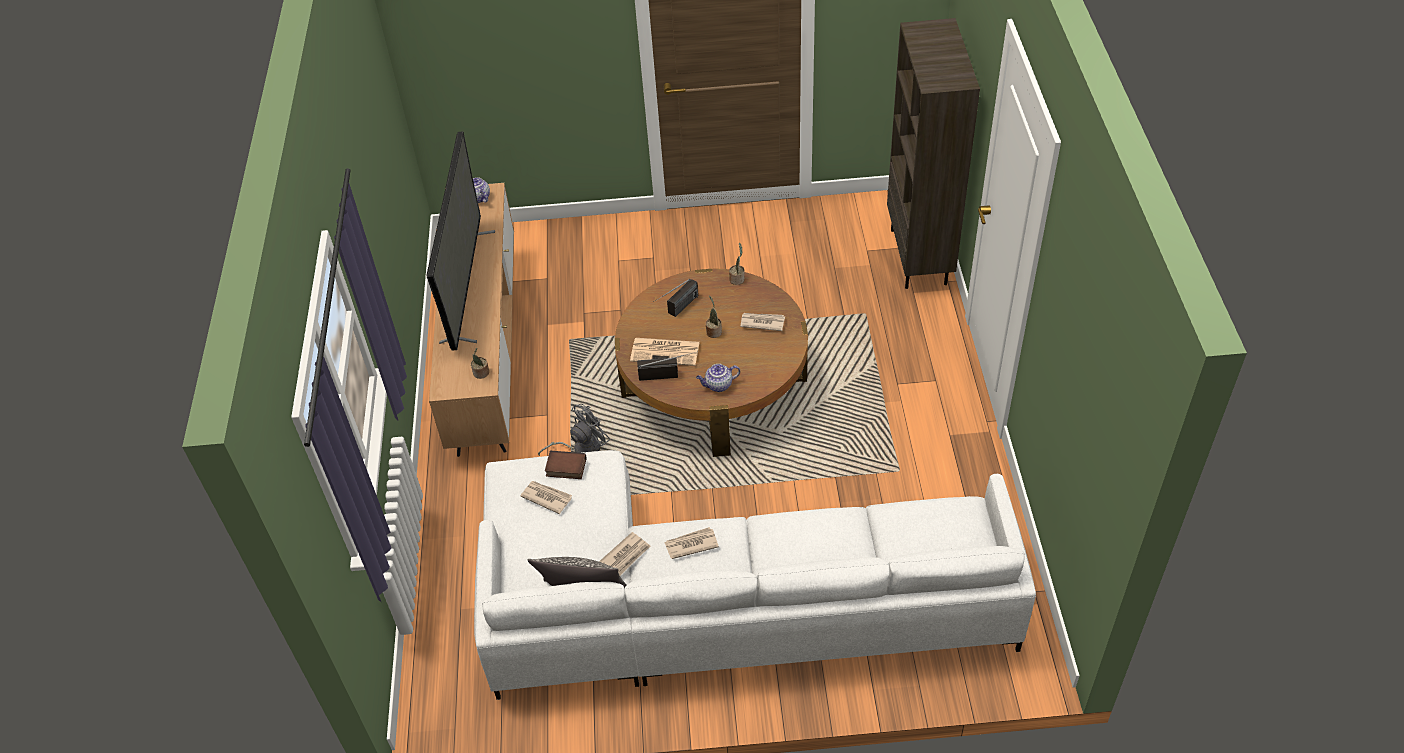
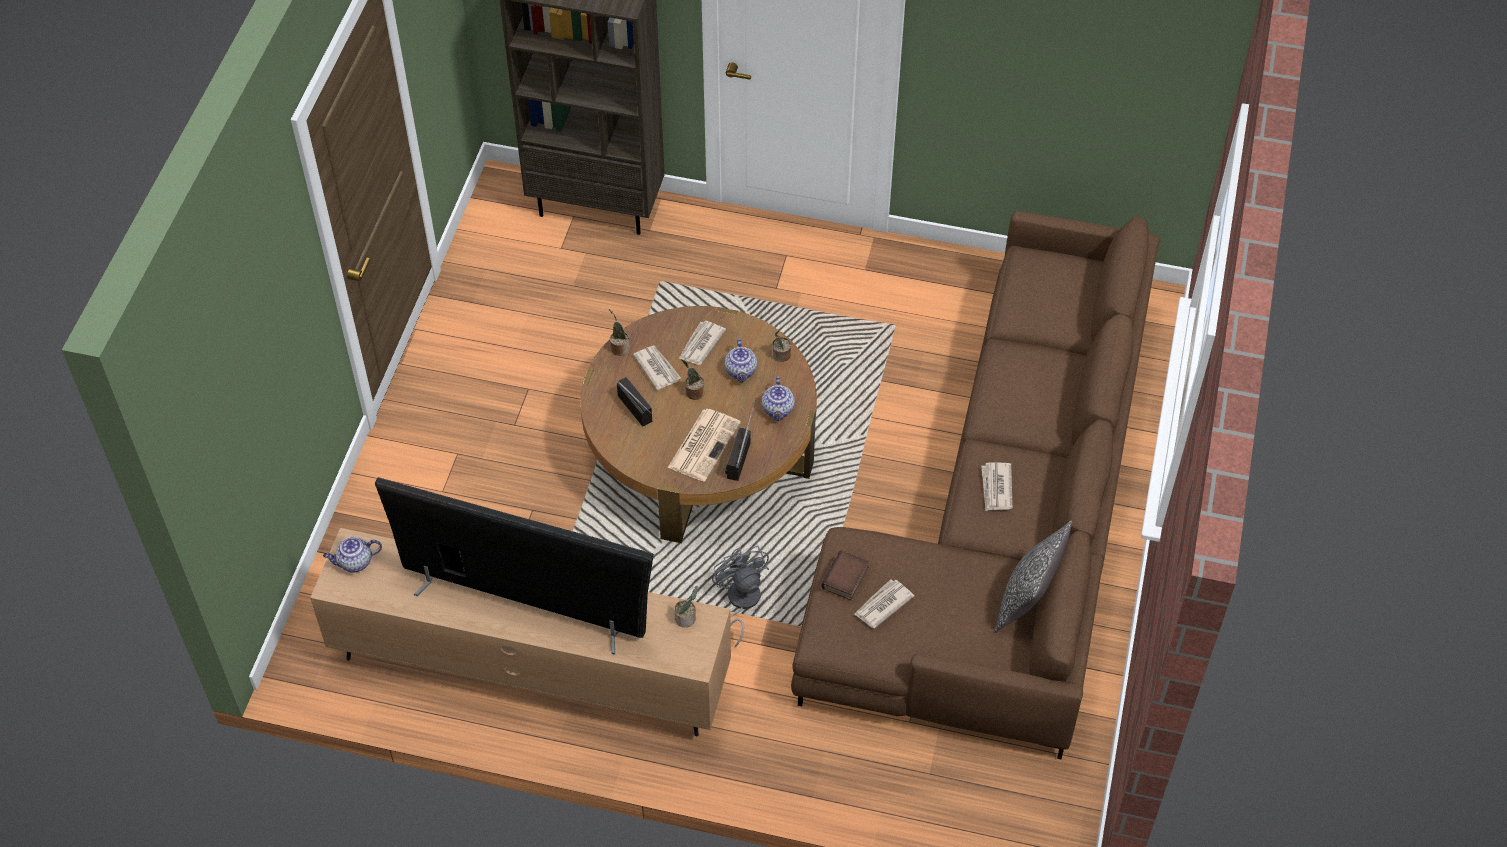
camera: 75 degrees left, 5 degrees up
white sofa [474,450,1036,700] -> brown sofa [791,211,1160,760]
newspaper [599,532,650,576] -> newspaper moved to [633,346,681,390]
none -> teapot [725,338,757,382]
none -> potted plant [772,330,791,362]

